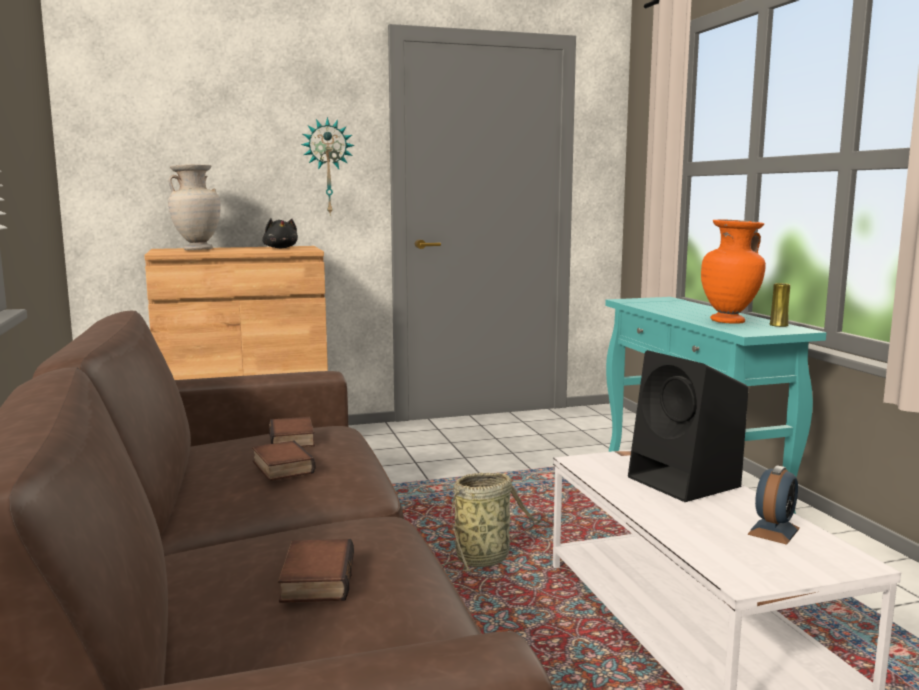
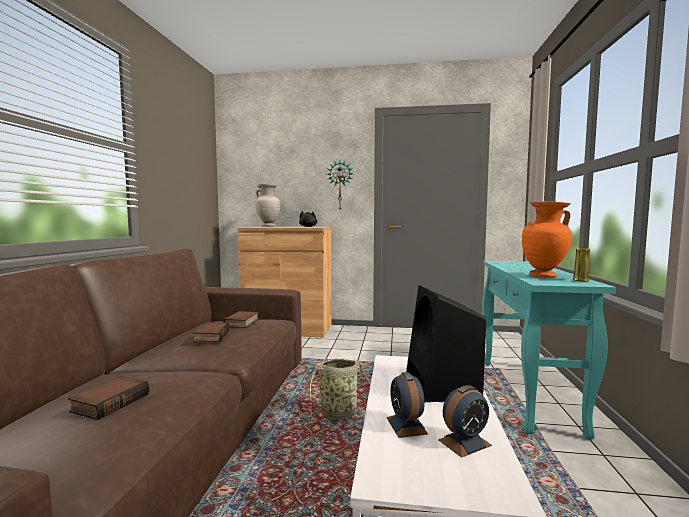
camera: 25 degrees right, 5 degrees down
none -> alarm clock [386,372,428,438]

